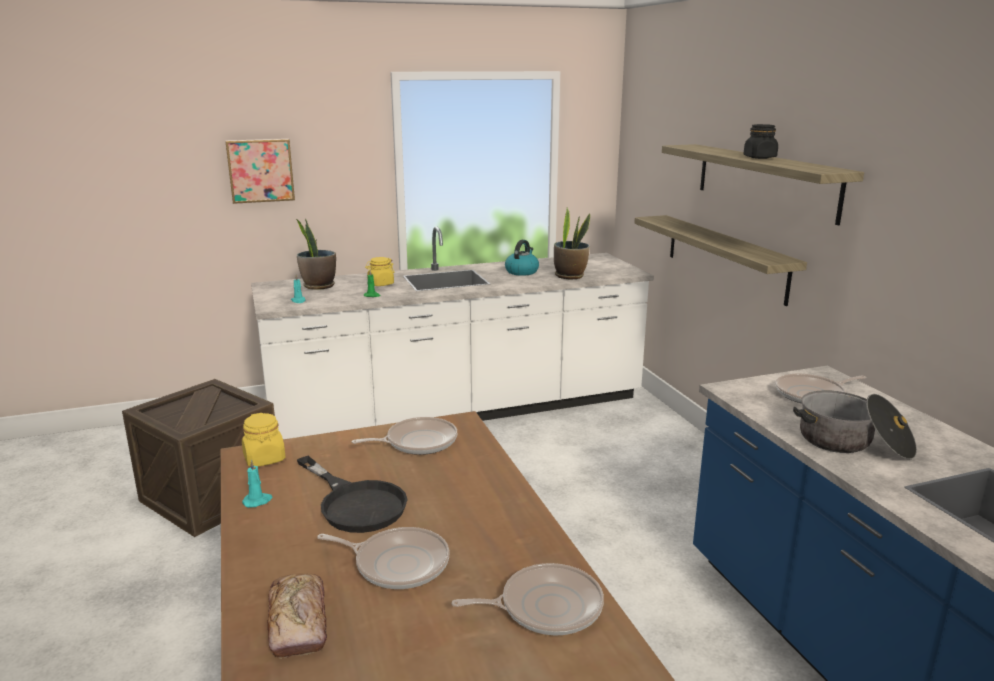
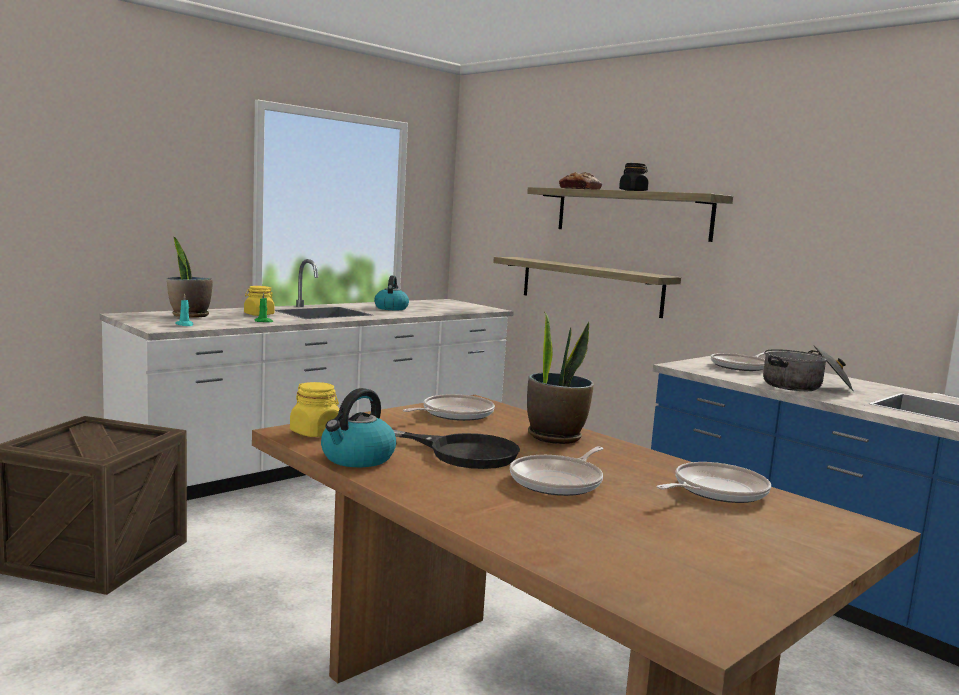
camera: 25 degrees left, 10 degrees down
picture [225,139,295,204] -> none
turquoise candle [242,459,273,508] -> kettle [321,388,396,467]
bread [268,573,327,659] -> bread moved to [559,172,602,190]
frying pan [317,527,450,589] -> frying pan turned 135 degrees clockwise [510,446,603,496]
potted plant [554,208,590,279] -> potted plant moved to [527,311,594,444]

